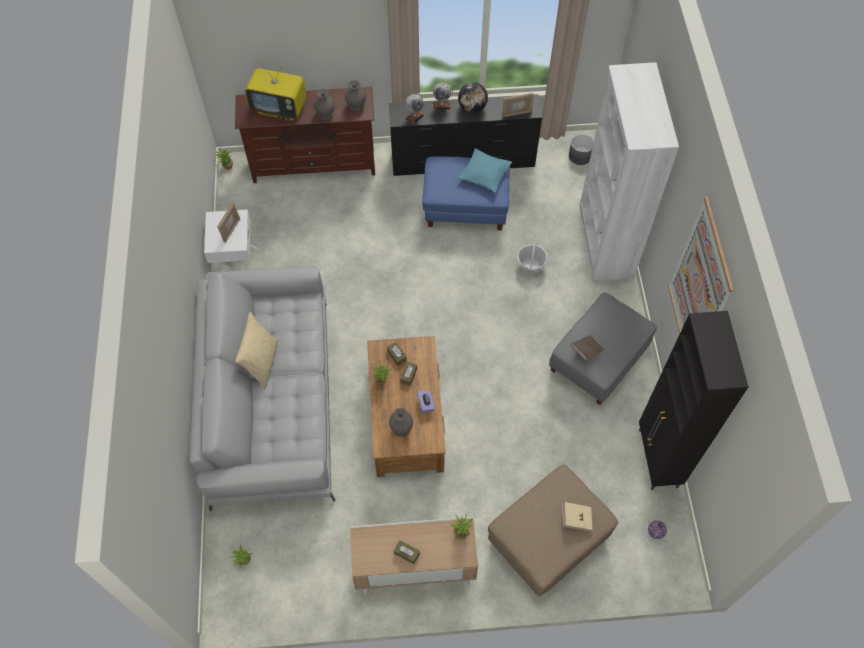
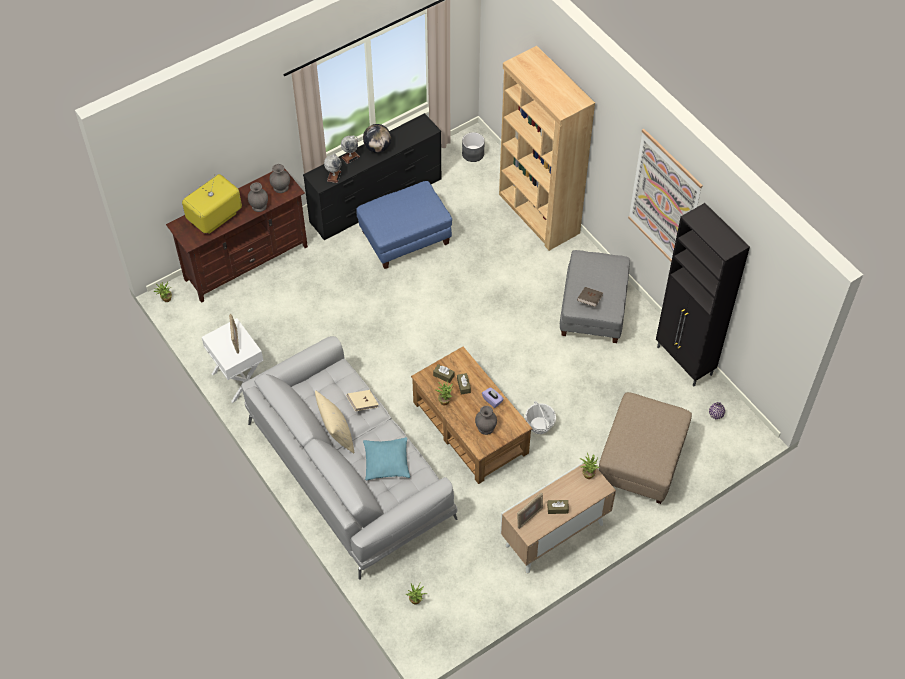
camera: 30 degrees left, 5 degrees down
television [245,65,306,121] -> television turned 150 degrees clockwise [182,174,242,234]
turquoise pillow [458,148,512,193] -> turquoise pillow moved to [363,437,410,480]
picture frame [502,93,534,118] -> picture frame moved to [517,493,543,529]
basket [517,242,548,275] -> basket moved to [525,401,556,434]
beige book [562,502,592,531] -> beige book moved to [346,390,379,411]
white bookcase [580,62,679,281] -> brown bookcase [499,46,595,251]

